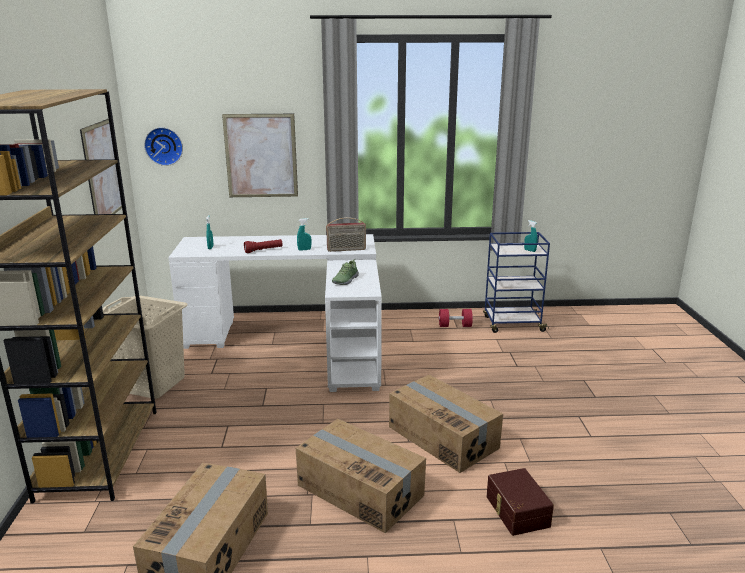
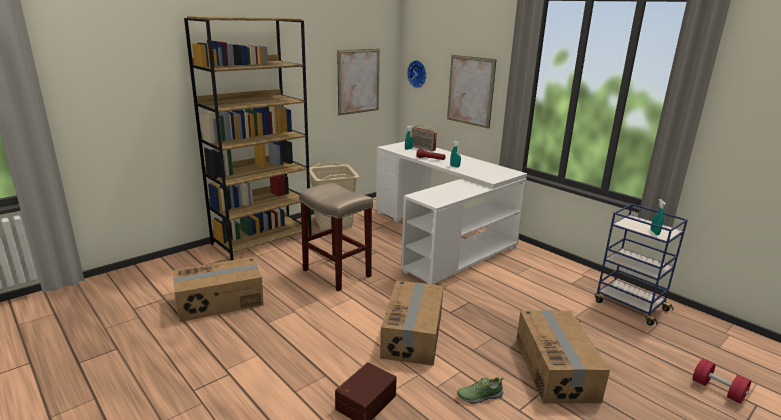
camera: 50 degrees right, 0 degrees up
cardboard box [296,419,426,534] -> cardboard box moved to [516,310,610,403]
radio [326,217,366,252] -> radio moved to [411,125,437,151]
shoe [332,259,359,285] -> shoe moved to [457,377,504,404]
red dumbbell [439,309,473,327] -> red dumbbell moved to [693,358,751,404]
none -> beige stool [299,183,373,291]

